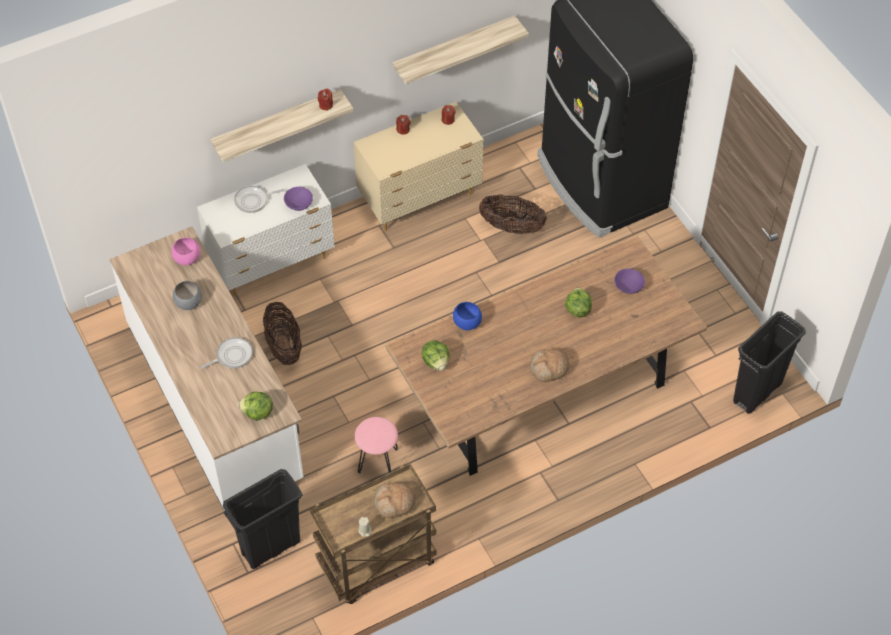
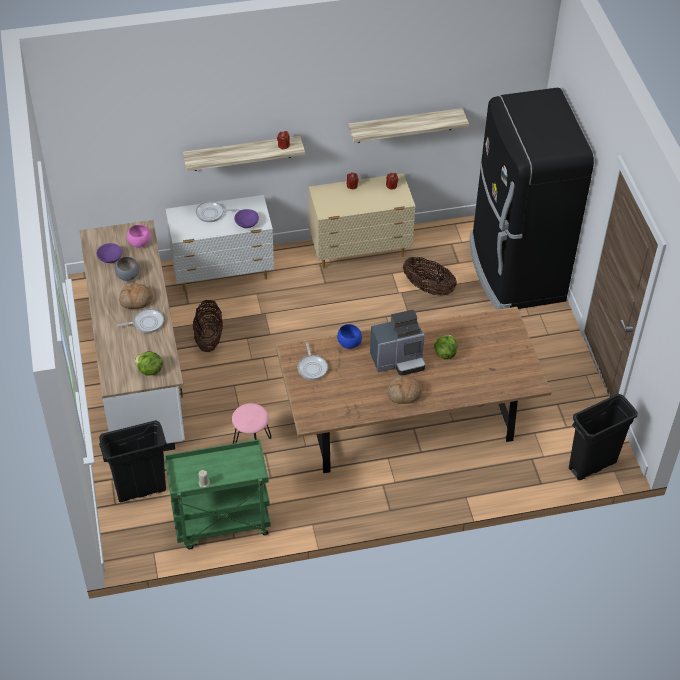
camera: 15 degrees right, 5 degrees down
brown cart [309,463,437,604] -> green cart [164,439,271,549]
bread [374,483,416,518] -> bread moved to [119,282,153,309]
lettuce [422,340,450,371] -> frying pan [297,342,328,380]
purple bowl [614,268,645,294] -> purple bowl moved to [97,243,122,263]
none -> coffee machine [370,310,425,376]

